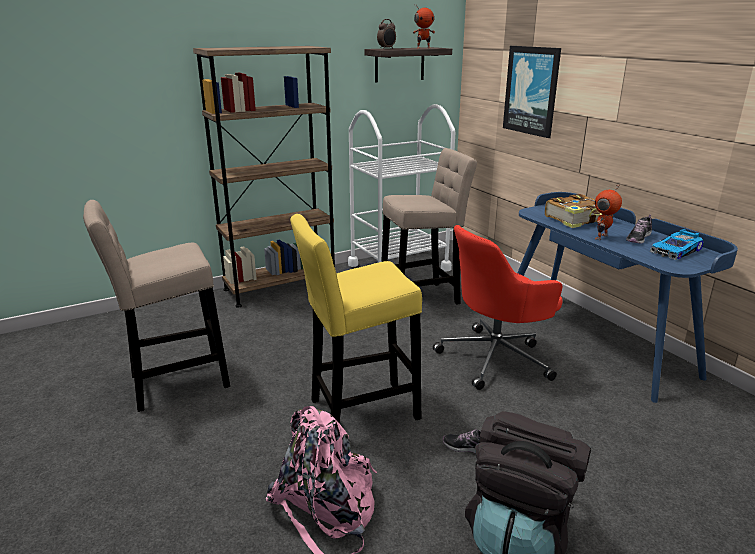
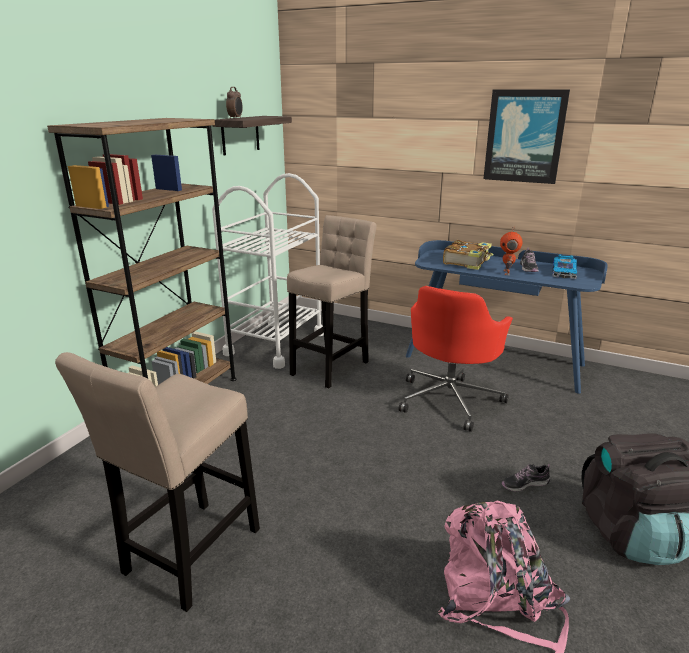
camera: 35 degrees left, 0 degrees up
yellow stool [290,214,422,424] -> none
toy robot [413,5,435,48] -> none
picture [503,46,561,138] -> picture moved to [483,90,570,184]

